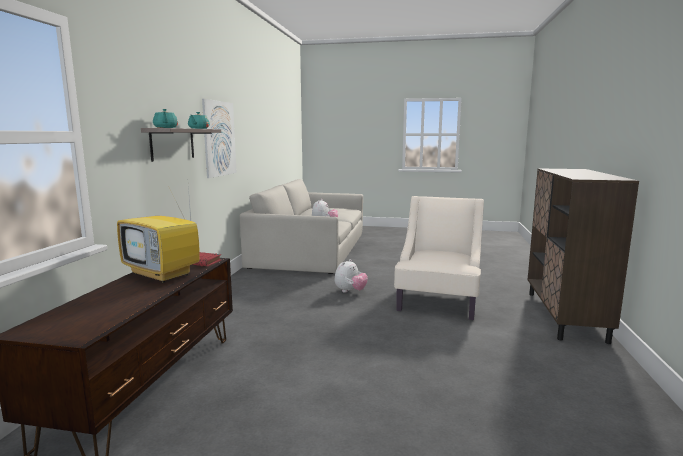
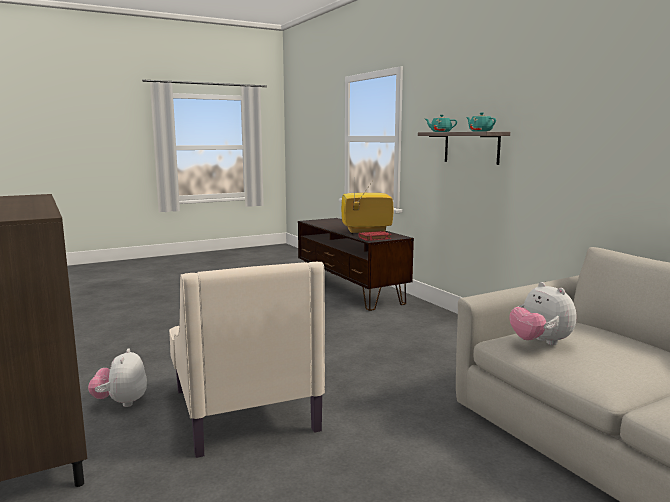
camera: 140 degrees right, 0 degrees up
picture [202,99,237,178] -> none
plush toy [335,259,368,292] -> plush toy moved to [88,348,147,407]

